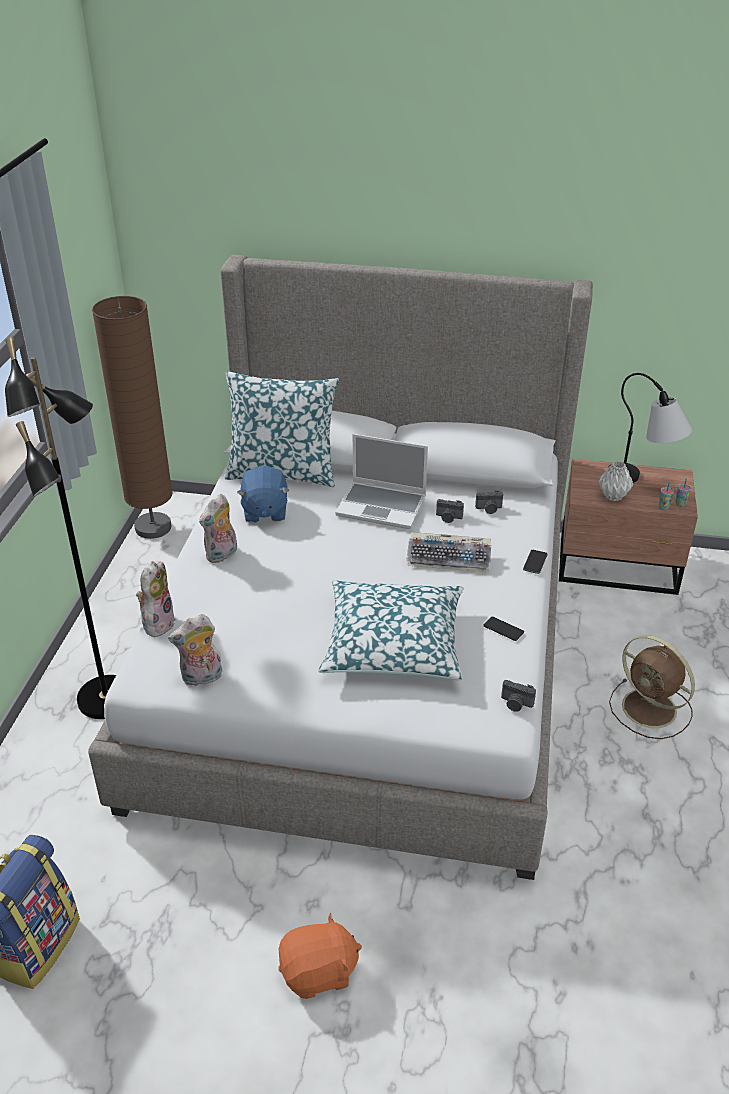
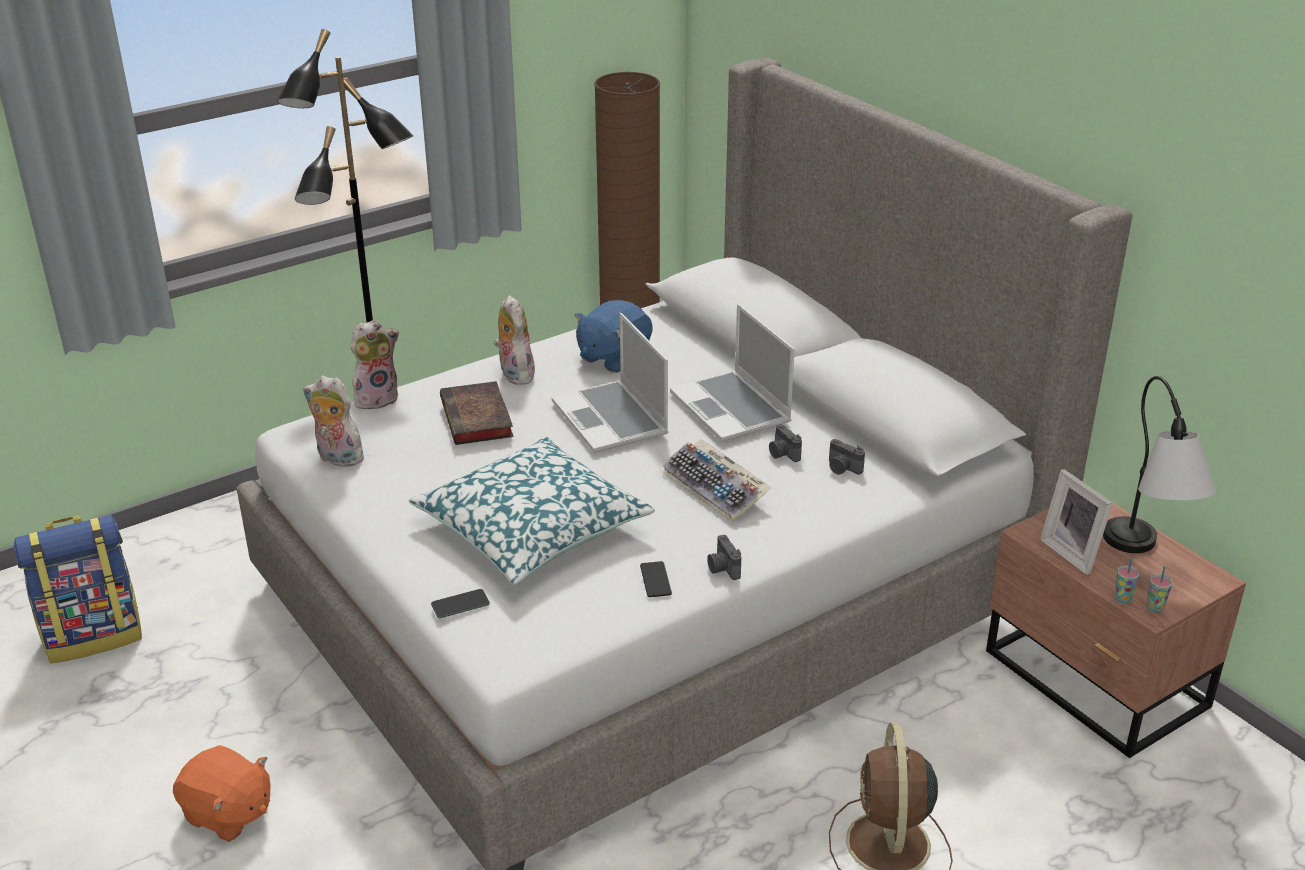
camera: 45 degrees right, 5 degrees down
plush toy [199,494,237,563] -> plush toy turned 75 degrees clockwise [494,295,535,385]
pillow [225,371,339,487] -> none
camera [501,680,536,712] -> camera moved to [707,535,741,580]
phone [523,550,548,574] -> phone moved to [431,589,490,618]
grey vase [599,461,633,501] -> picture frame [1040,469,1113,575]
none -> book [440,381,514,445]
none -> laptop [552,313,669,453]

